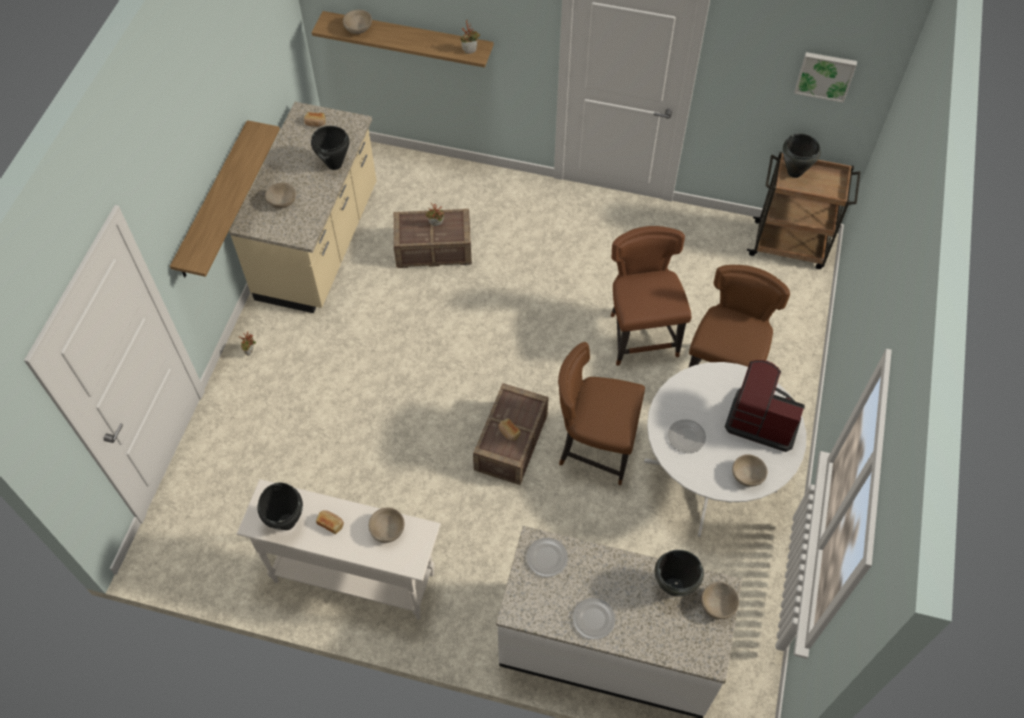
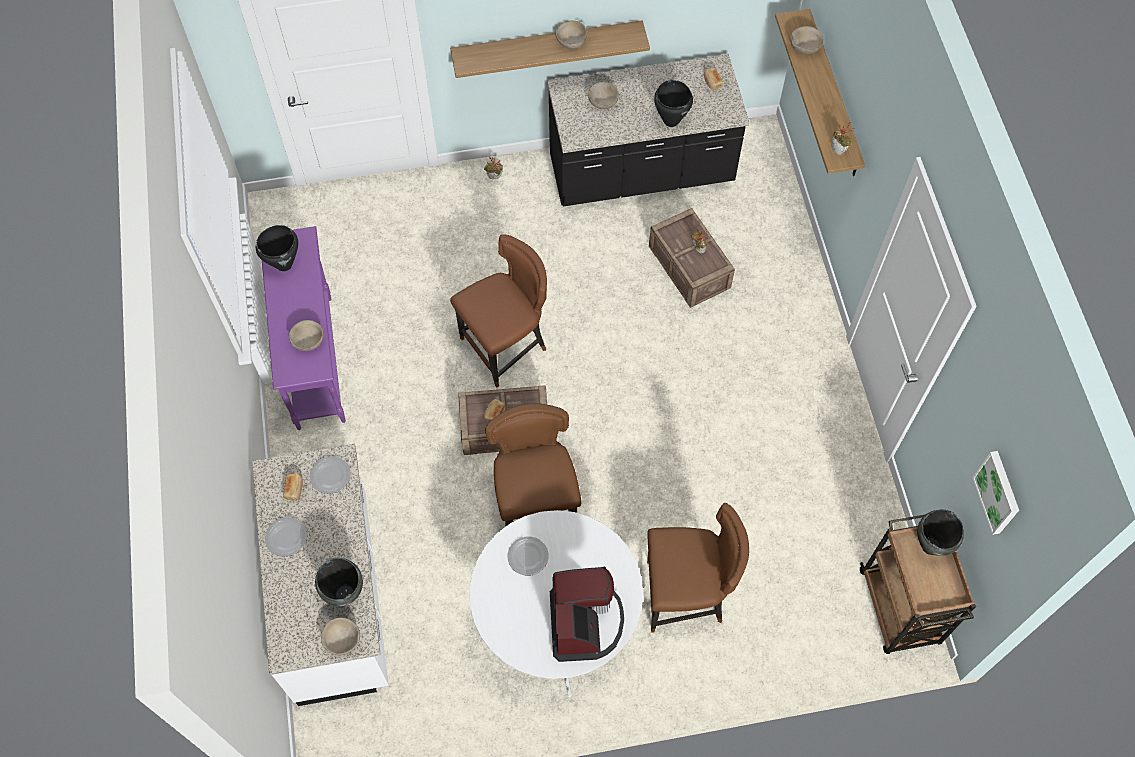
camera: 65 degrees right, 5 degrees up
beige counter [229,102,377,313] -> black counter [547,54,749,207]
white console table [237,479,441,620] -> purple console table [262,226,346,430]
bread [316,510,344,534] -> bread moved to [283,473,303,501]
brown chair [610,226,691,366] -> brown chair moved to [450,234,547,387]
beige bowl [732,454,768,487] -> beige bowl moved to [556,20,587,49]

